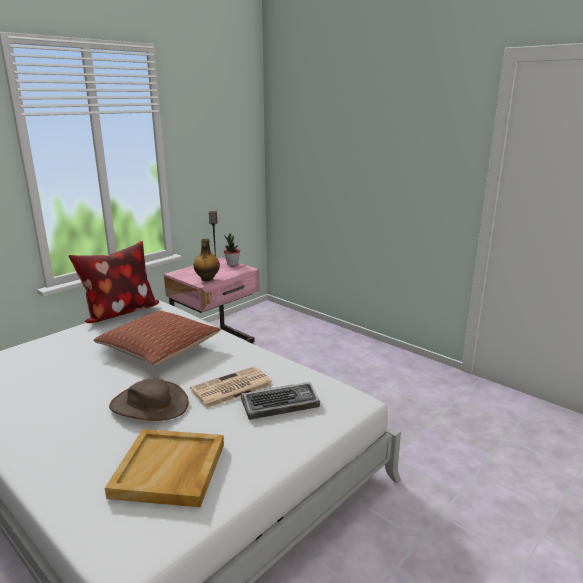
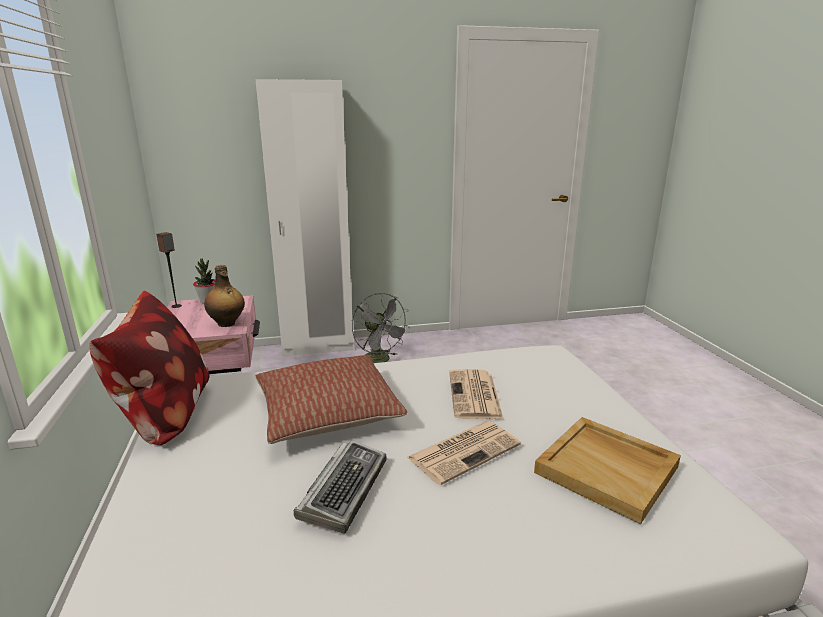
camera: 55 degrees left, 0 degrees up
brown hat [109,378,189,421] -> newspaper [406,421,521,485]
keyboard [241,382,320,420] -> keyboard moved to [294,440,387,533]
none -> white wardrobe [255,79,354,357]
none -> grey fan [352,293,410,363]

